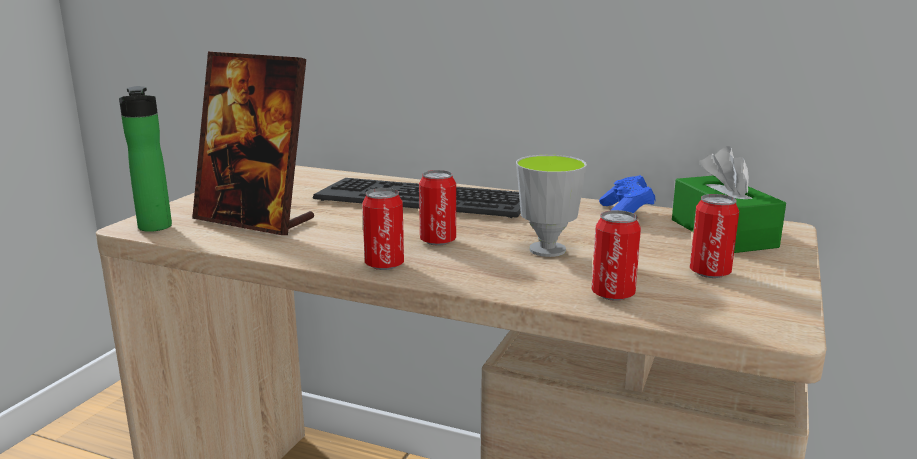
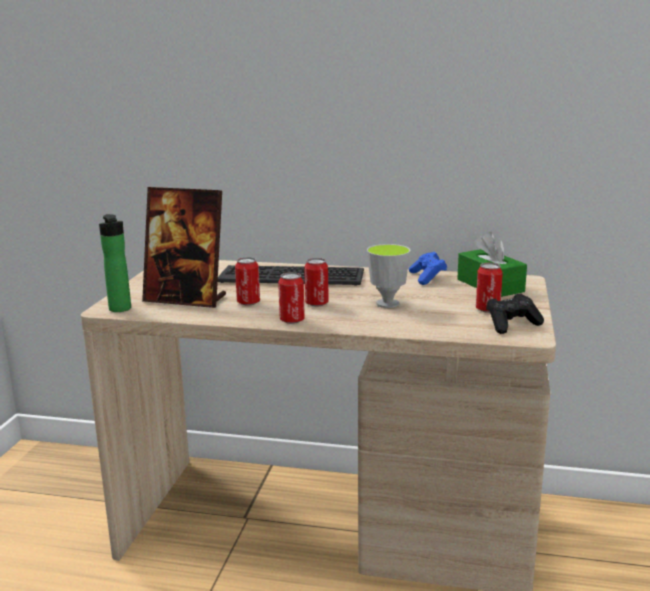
camera: 10 degrees left, 0 degrees up
can [592,210,641,301] -> can moved to [235,257,260,306]
none -> black game controller [486,293,544,334]

